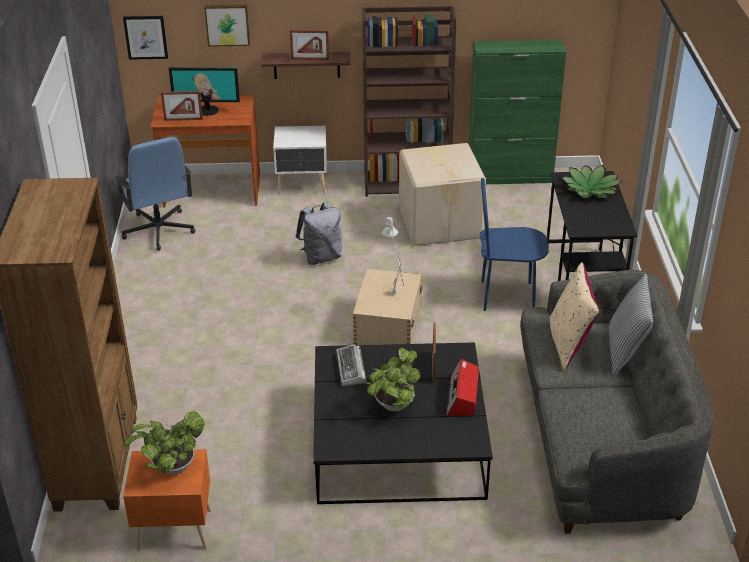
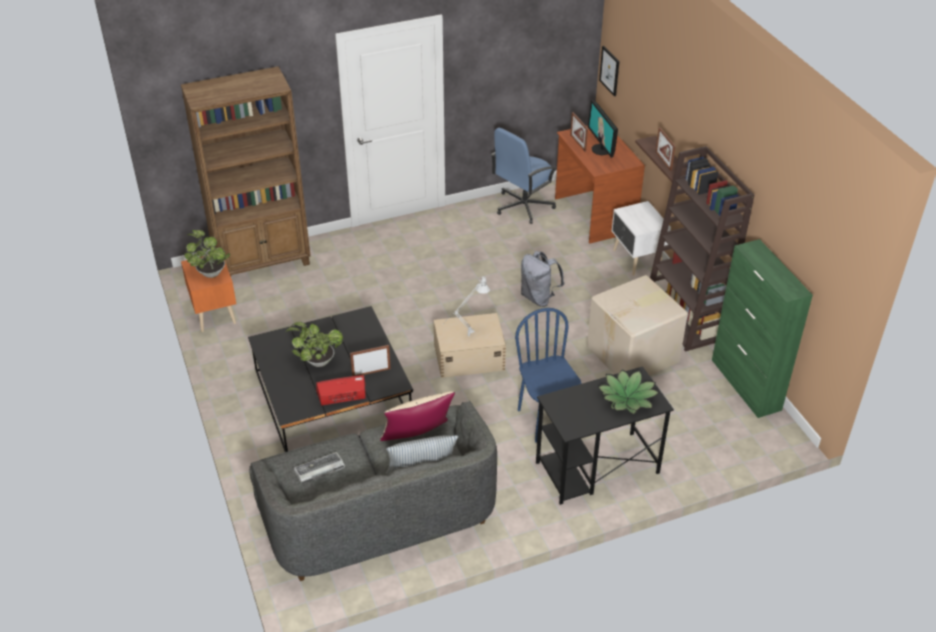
camera: 70 degrees right, 5 degrees up
picture [204,5,250,47] -> none
keyboard [336,344,366,386] -> keyboard moved to [293,452,345,485]

